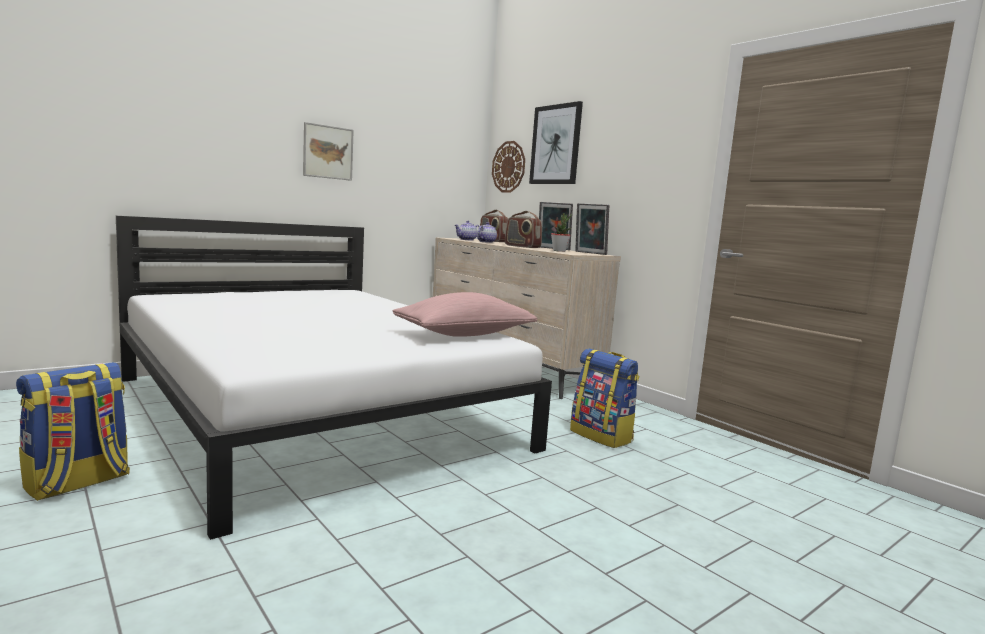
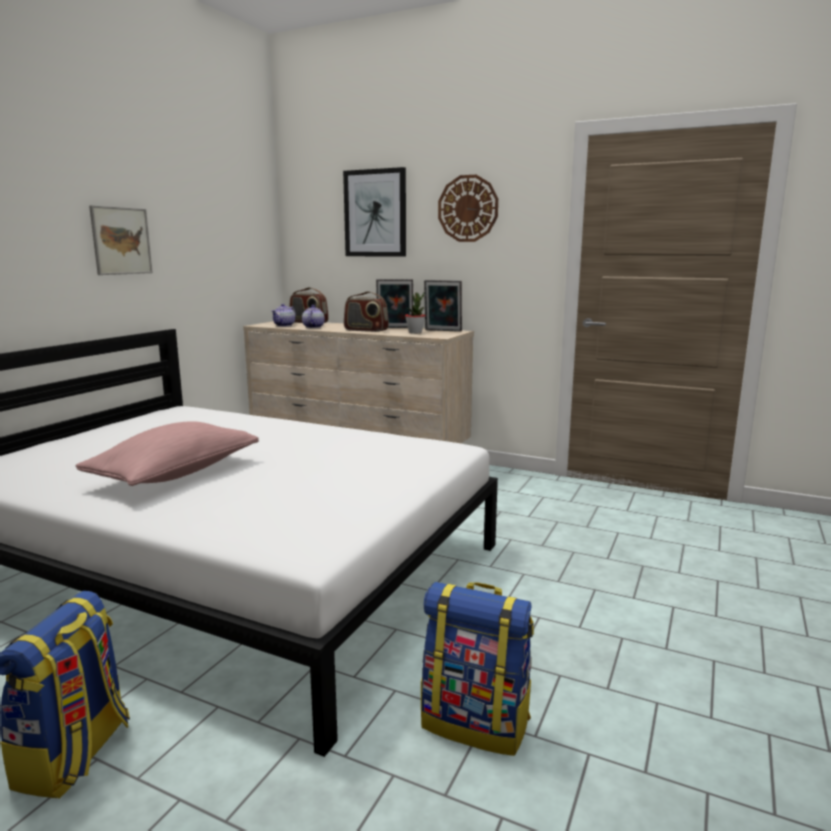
camera: 25 degrees left, 5 degrees up
pink pillow [393,292,537,337] -> pink pillow moved to [75,421,259,486]
wall clock [492,141,525,193] -> wall clock moved to [438,175,498,242]
backpack [570,348,639,448] -> backpack moved to [421,582,534,756]

